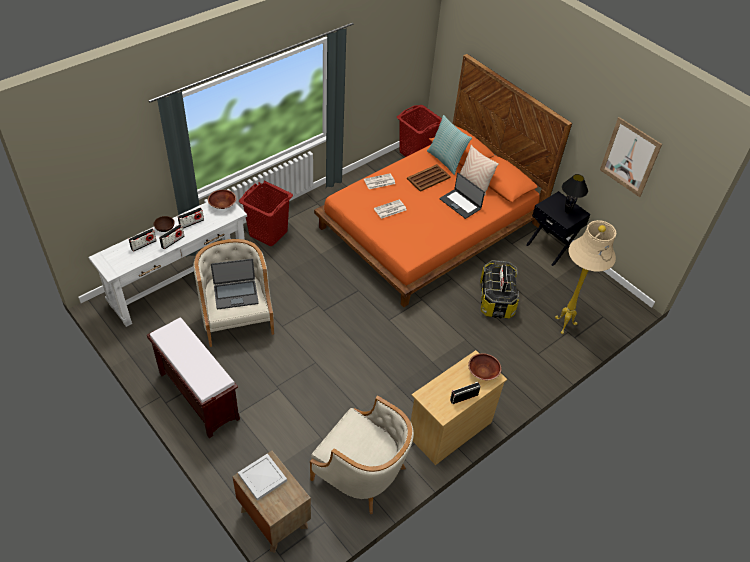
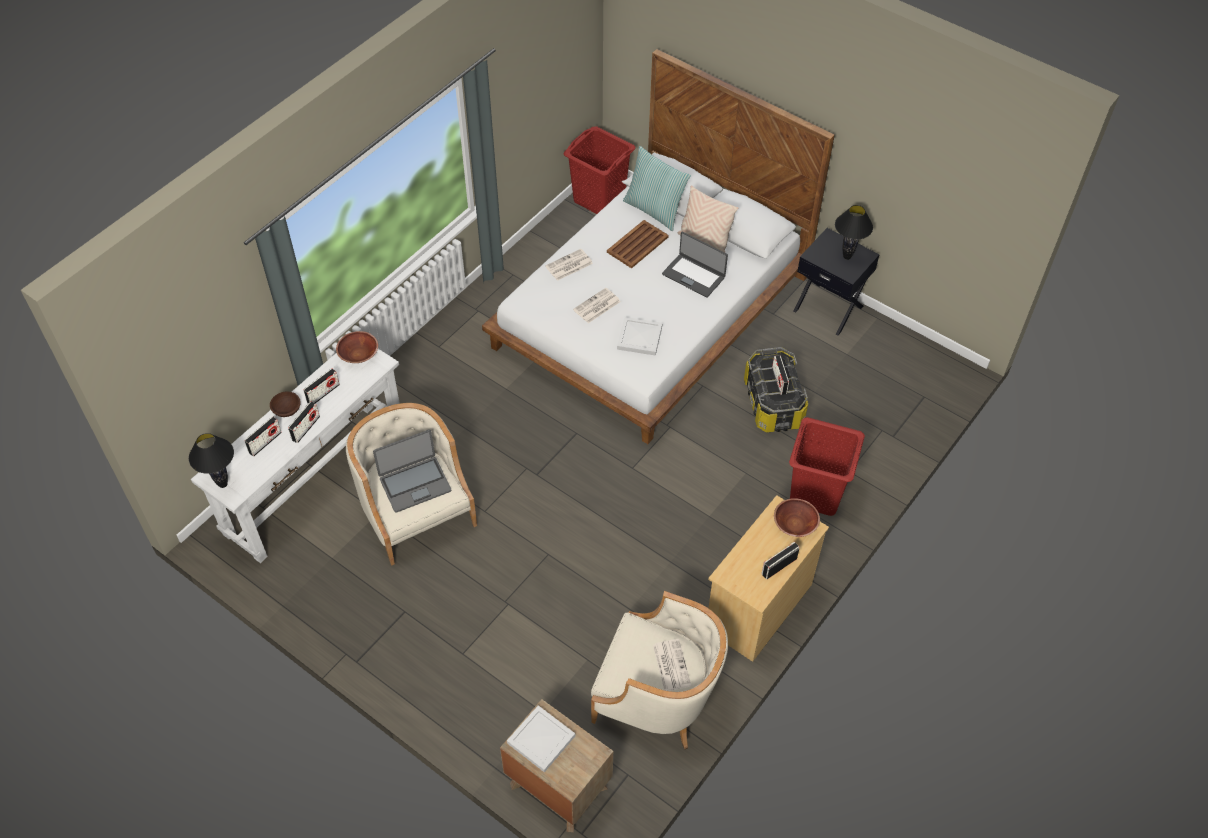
camera: 10 degrees left, 5 degrees up
brown bench [147,317,240,438] -> none
red laundry basket [239,181,293,246] -> red laundry basket moved to [789,417,865,516]
orange bed [314,54,572,307] -> white bed [482,49,835,444]
beige floor lamp [555,220,616,334] -> none
picture [600,117,662,197] -> none
none -> black table lamp [189,433,234,488]
none -> white tray [617,317,663,356]
none -> newspaper [653,639,691,691]

